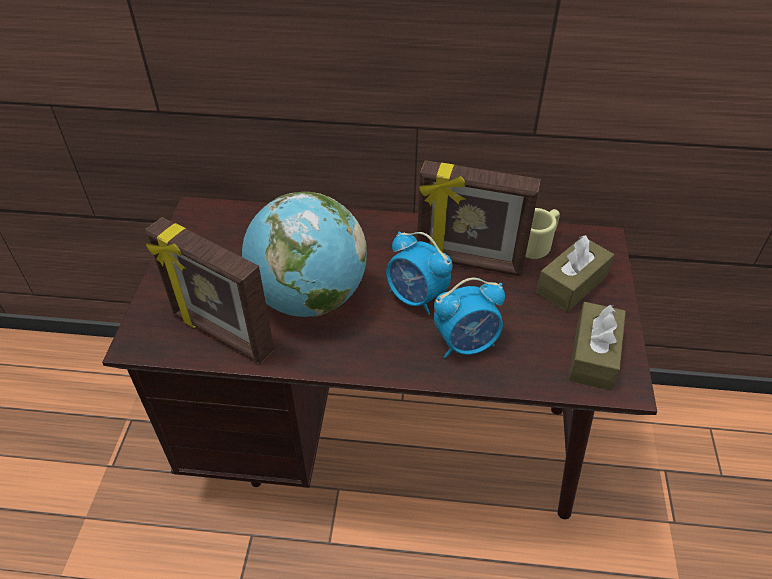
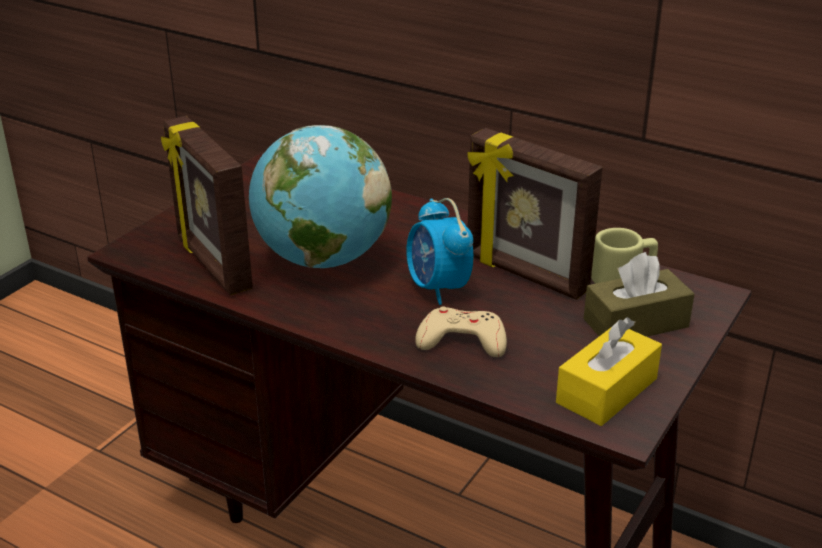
camera: 25 degrees right, 15 degrees down
alarm clock [434,278,505,358] -> beige game controller [415,306,507,357]
brown tissue box [568,302,626,391] -> yellow tissue box [556,317,662,426]

